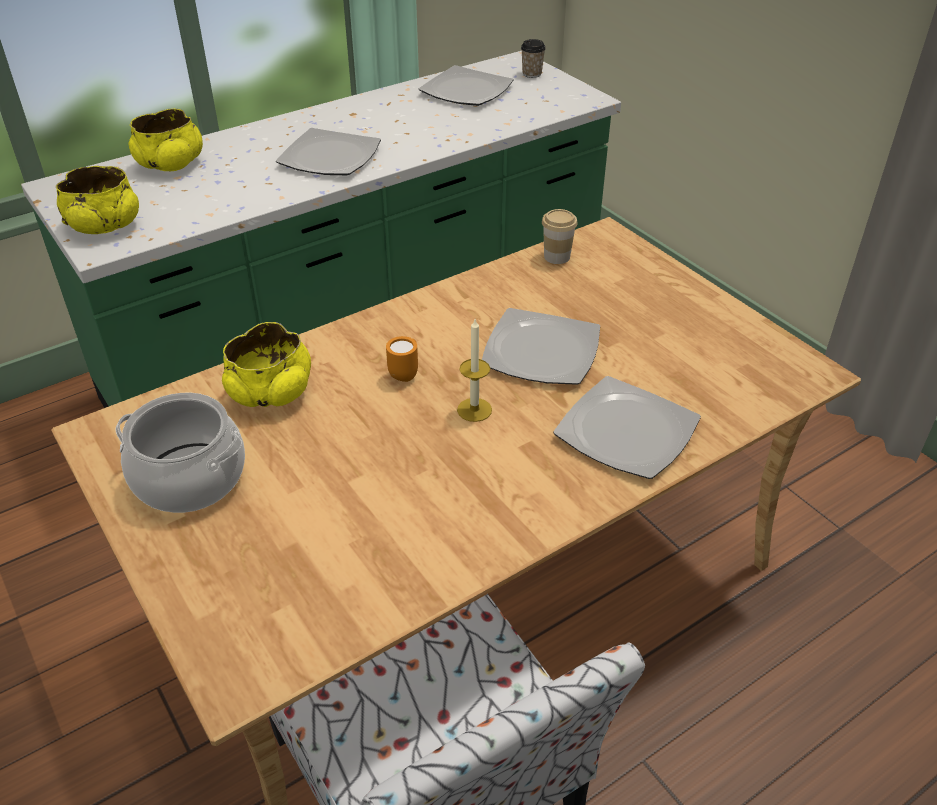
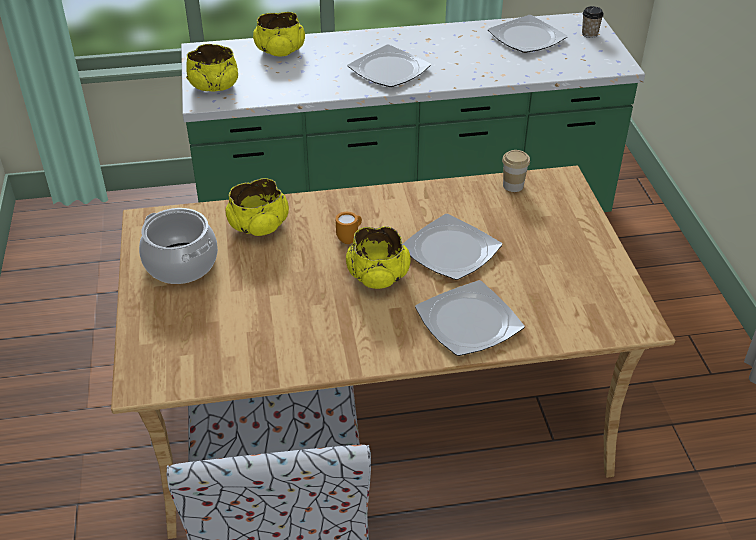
camera: 25 degrees right, 0 degrees up
candle [457,319,492,422] -> yellow bowl [346,226,411,289]

